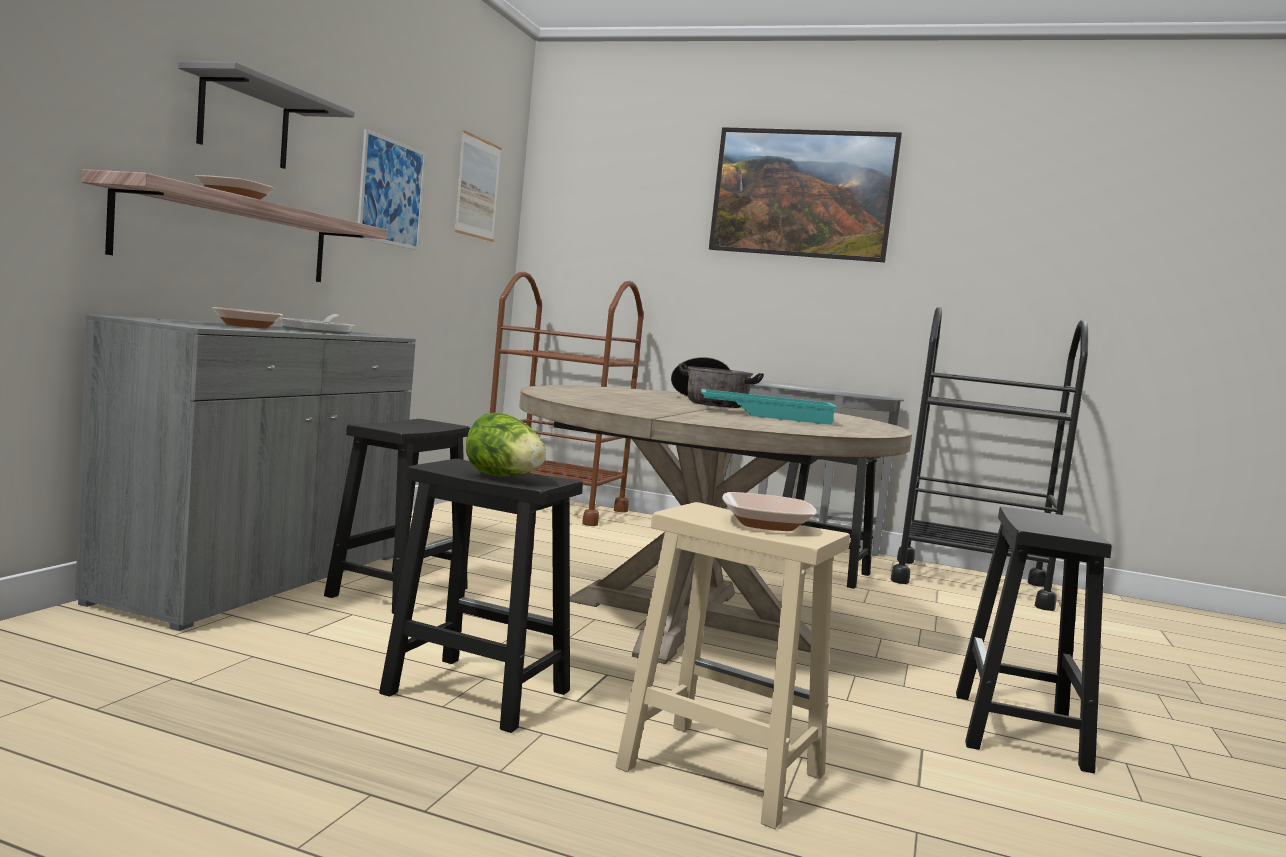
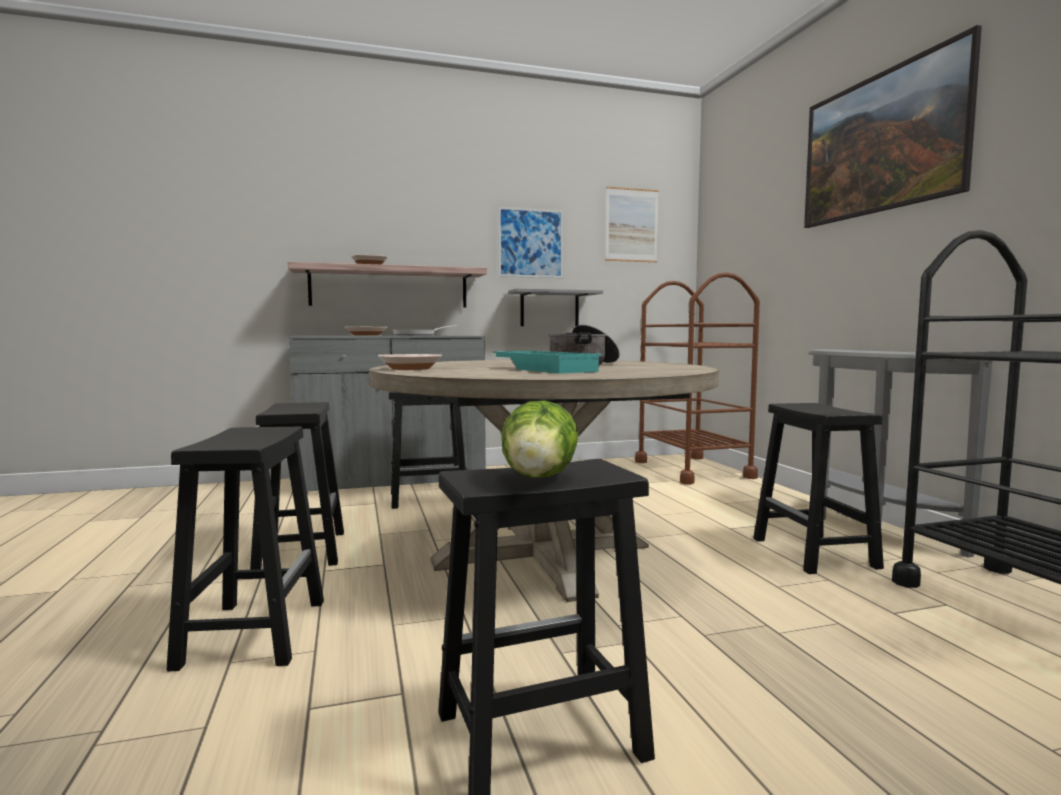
camera: 55 degrees right, 0 degrees up
grey shelf [178,62,355,169] -> grey shelf moved to [508,288,603,326]
lettuce [466,413,546,476] -> lettuce moved to [501,400,578,478]
beige stool [615,502,850,829] -> black stool [166,427,324,672]
bowl [722,492,817,531] -> bowl moved to [378,354,442,370]

